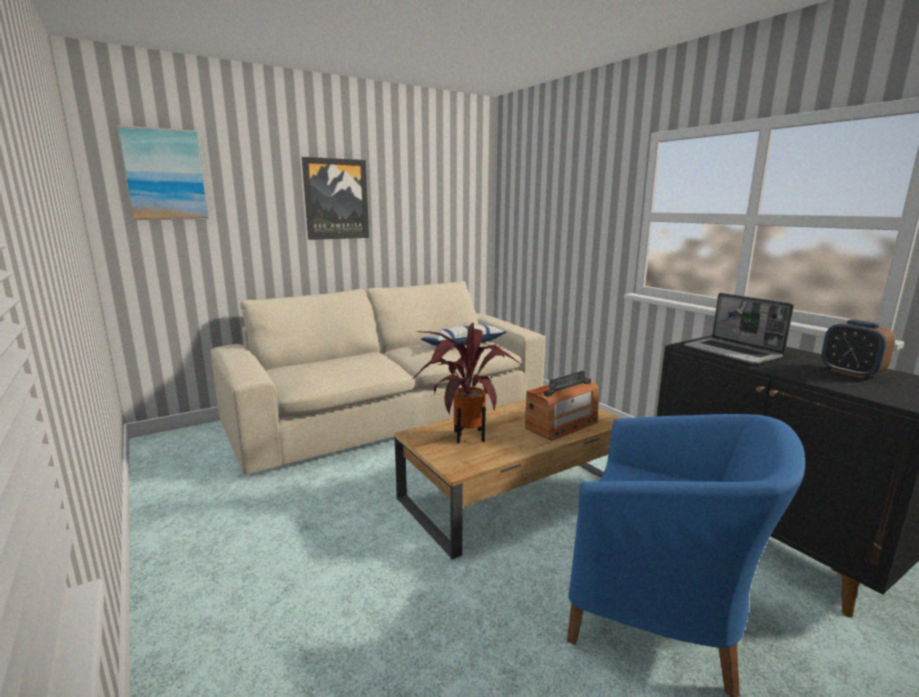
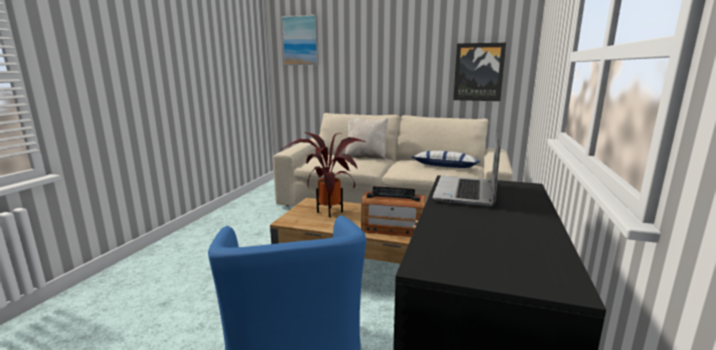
camera: 50 degrees right, 0 degrees up
picture [302,157,369,240] -> picture moved to [453,43,506,101]
alarm clock [821,319,895,379] -> none
none -> beige pillow [345,117,388,160]

